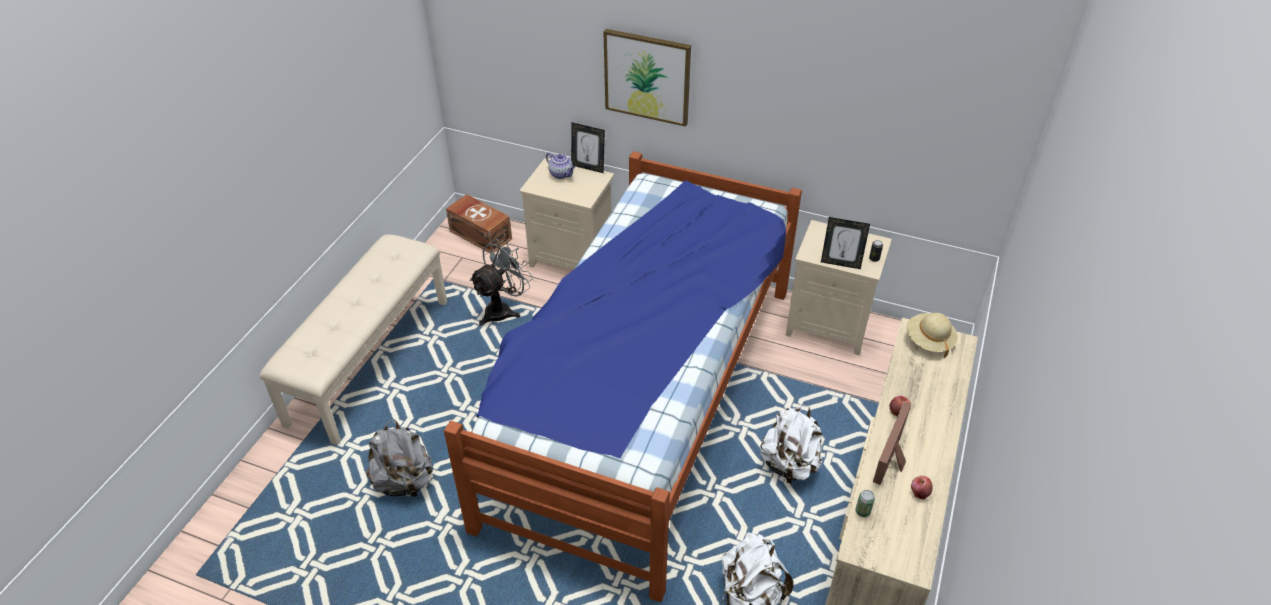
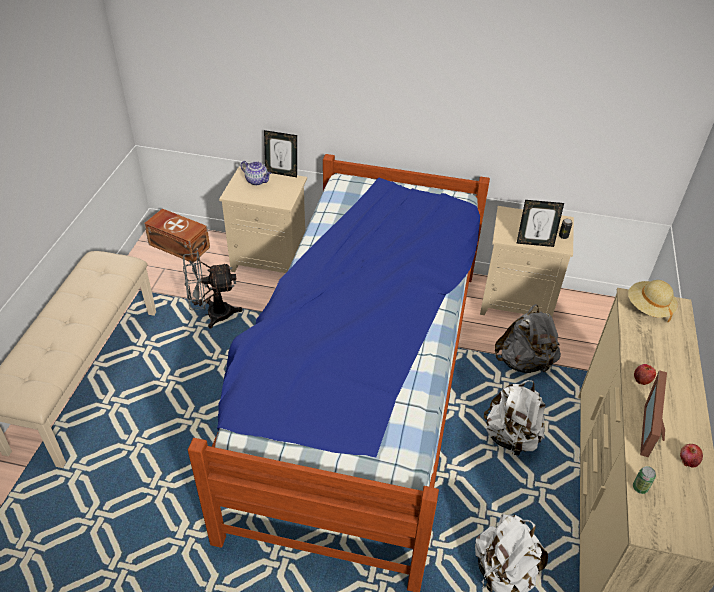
camera: 10 degrees left, 0 degrees up
grey backpack [366,419,433,500] -> grey backpack moved to [495,304,561,373]
grey fan [469,239,533,326] -> grey fan turned 135 degrees counterclockwise [183,251,243,329]
picture [603,29,691,127] -> none

